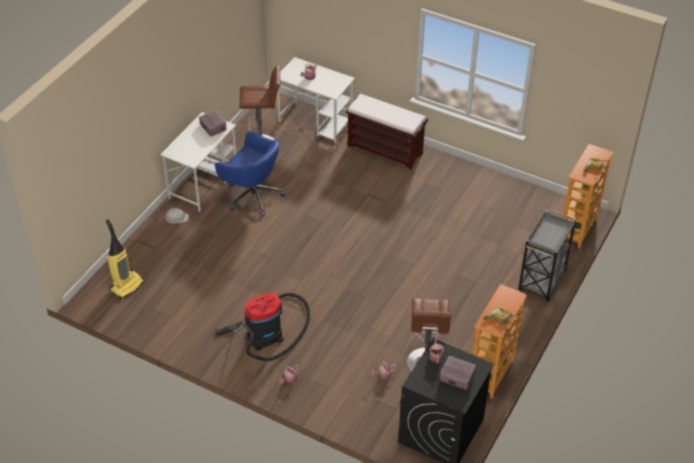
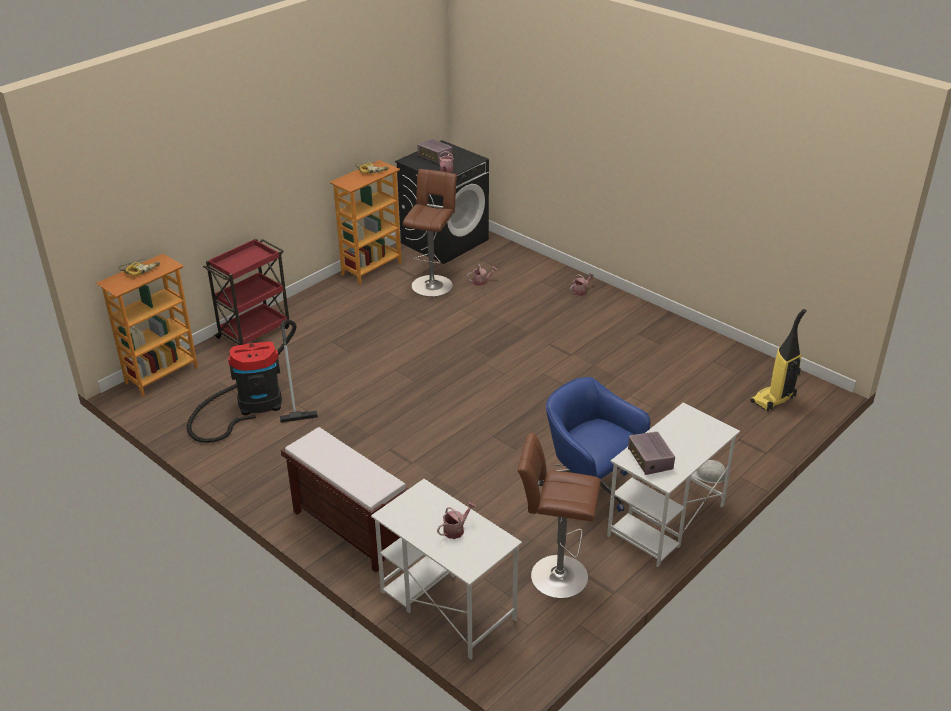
camera: 165 degrees left, 10 degrees down
vacuum cleaner [216,293,310,361] -> vacuum cleaner moved to [187,319,318,443]
grey cart [518,209,576,301] -> red cart [203,238,289,345]

